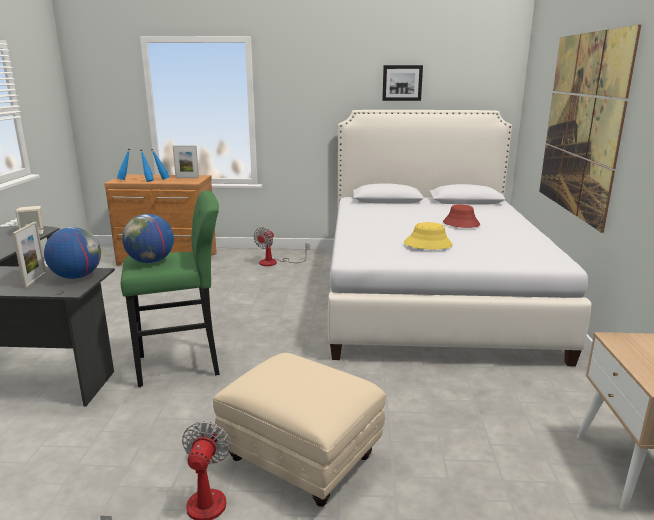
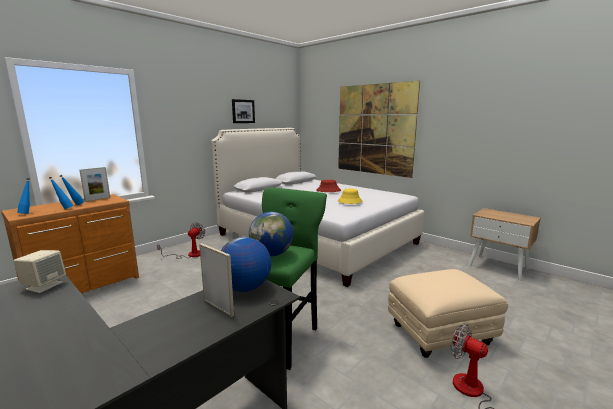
camera: 50 degrees left, 5 degrees down
fan [254,227,310,266] -> fan turned 135 degrees counterclockwise [157,222,205,259]

